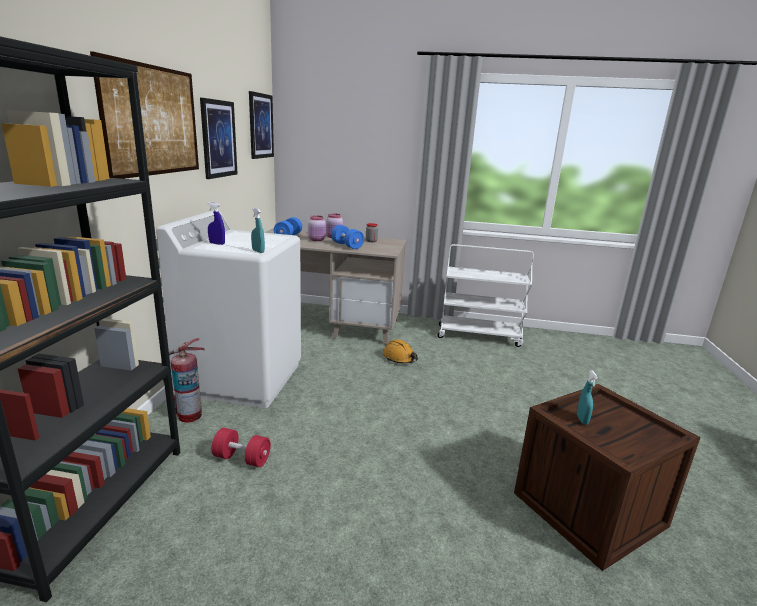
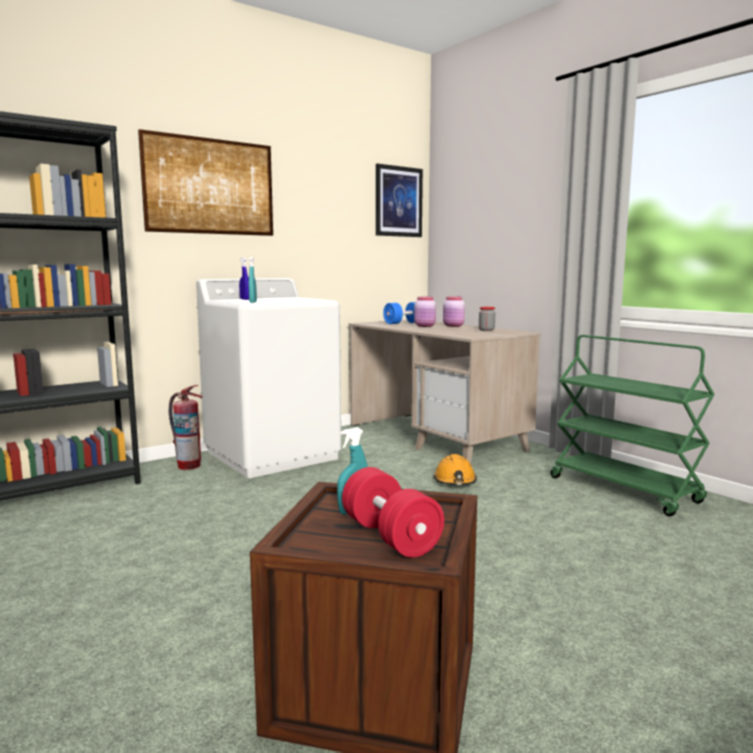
camera: 45 degrees right, 10 degrees down
picture [200,98,237,179] -> none
red dumbbell [211,428,271,467] -> red dumbbell moved to [342,467,444,557]
blue dumbbell [331,225,364,249] -> none
white cart [437,244,534,347] -> green cart [551,335,714,516]

